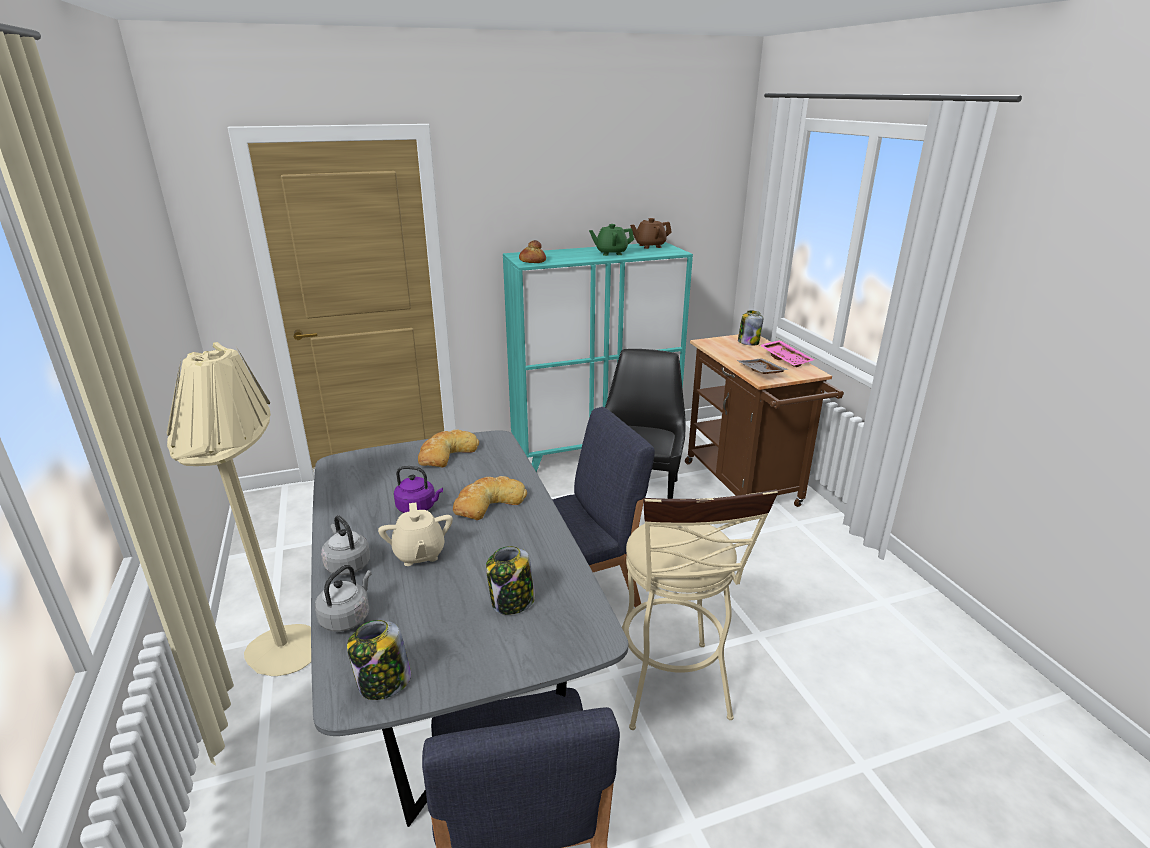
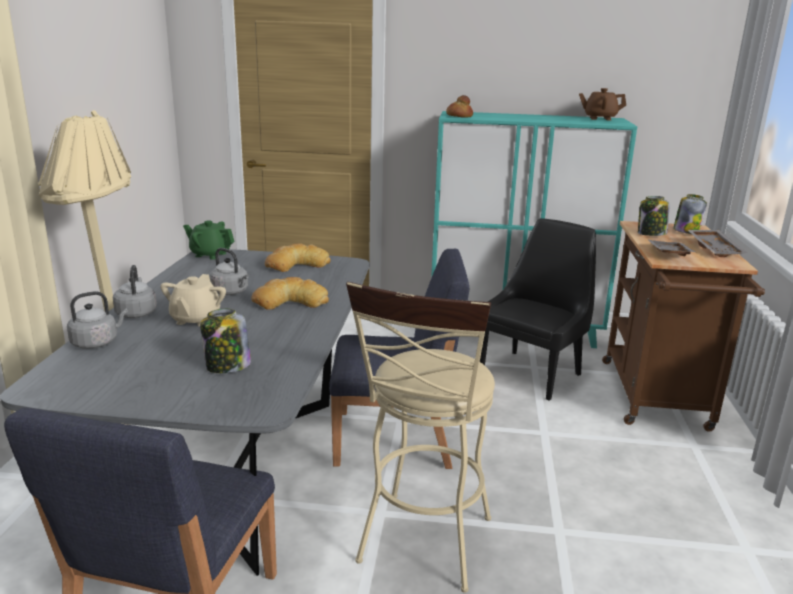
camera: 25 degrees right, 5 degrees down
jar [347,620,411,700] -> jar moved to [638,196,670,236]
purple kettle [394,466,443,513] -> grey kettle [210,248,249,295]
green teapot [589,224,634,256] -> green teapot moved to [183,220,235,260]
pink tray [760,340,814,367] -> grey tray [688,230,747,257]

